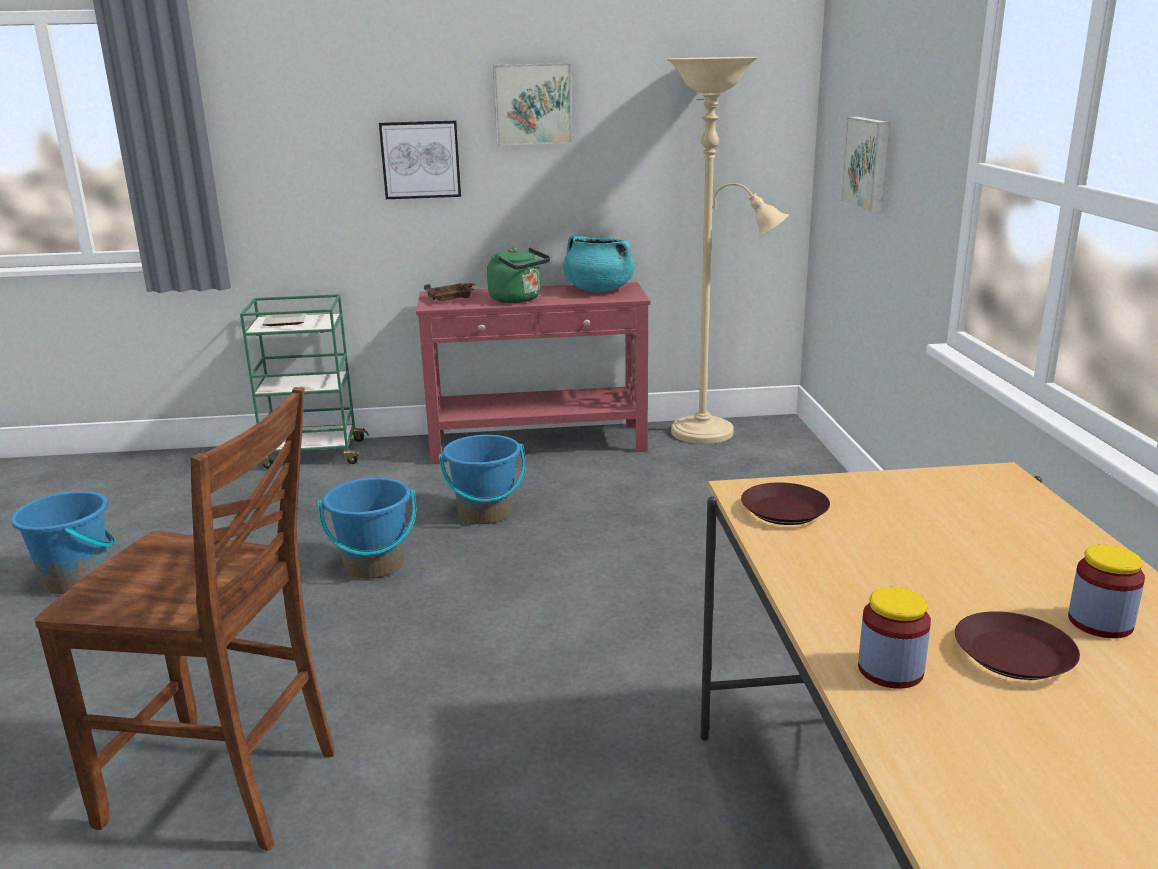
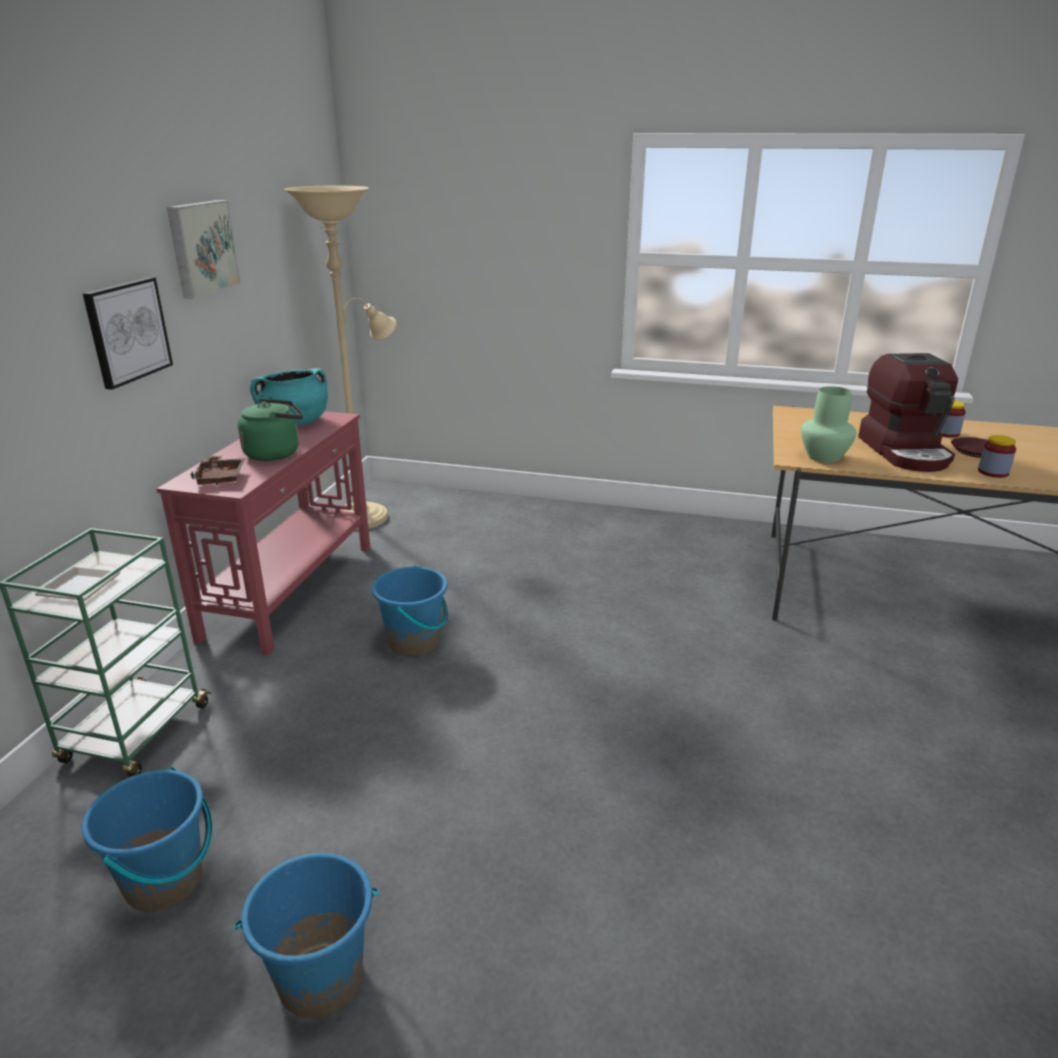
camera: 70 degrees left, 5 degrees up
brown chair [34,387,335,851] -> none
blue bucket [318,478,416,579] -> blue bucket moved to [82,767,212,912]
brown plate [741,482,830,525] -> green vase [801,386,856,463]
picture [841,117,890,213] -> none
none -> coffee machine [858,353,958,472]

